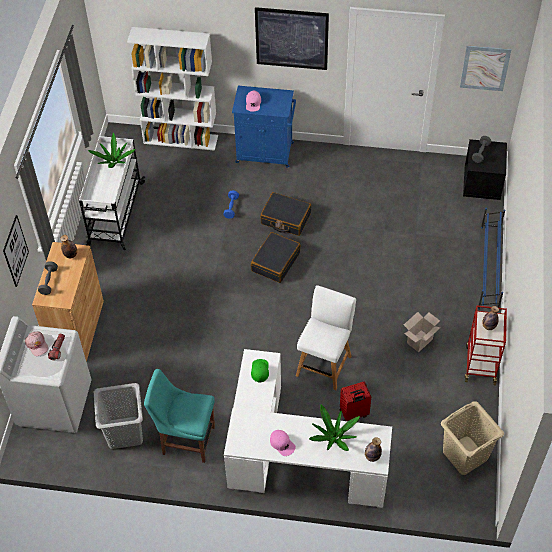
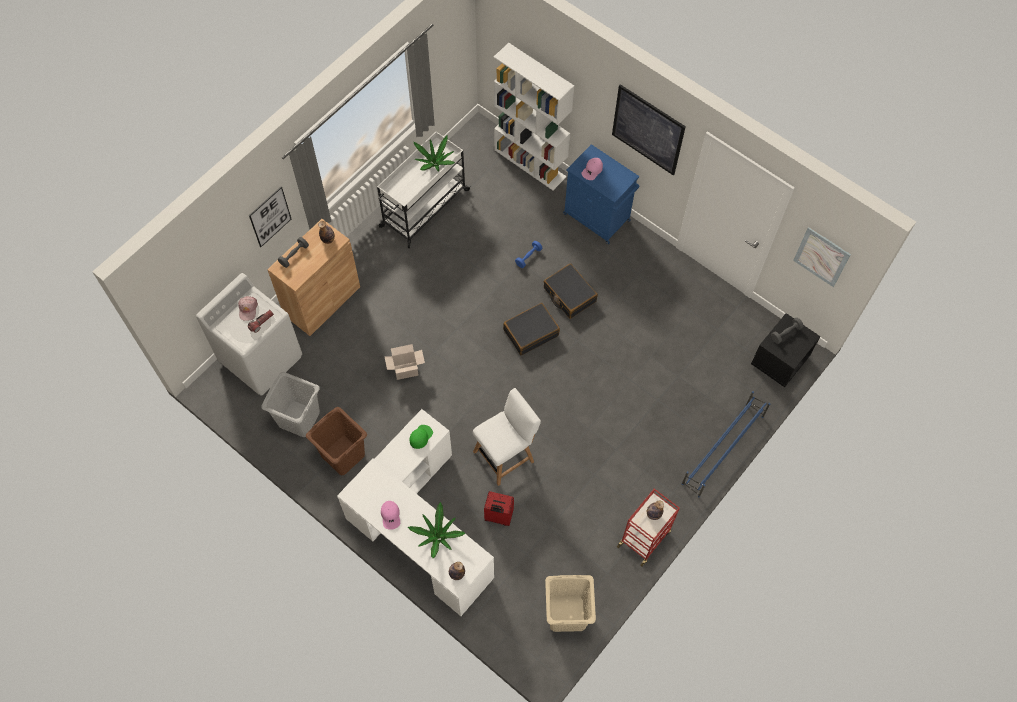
camera: 30 degrees right, 10 degrees up
turquoise chair [144,369,215,463] -> brown laundry basket [306,407,367,475]
cardboard box [404,312,440,352] -> cardboard box moved to [385,344,425,380]

